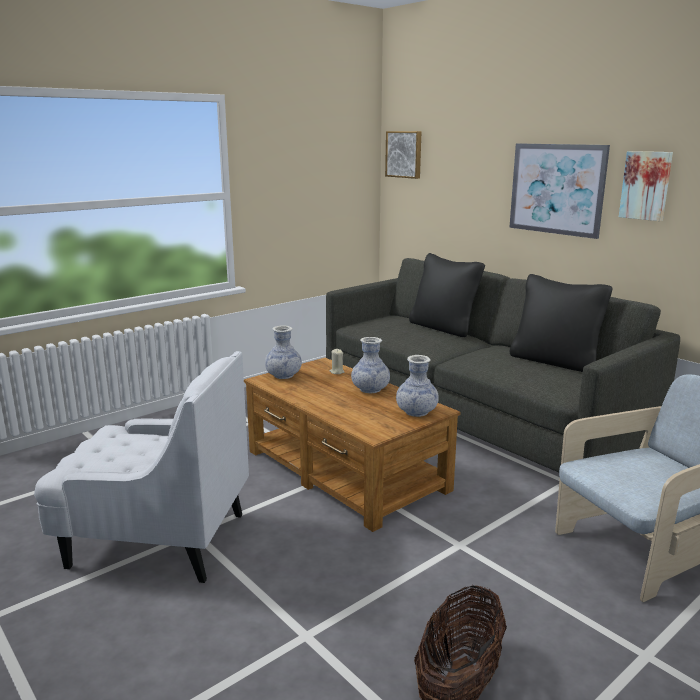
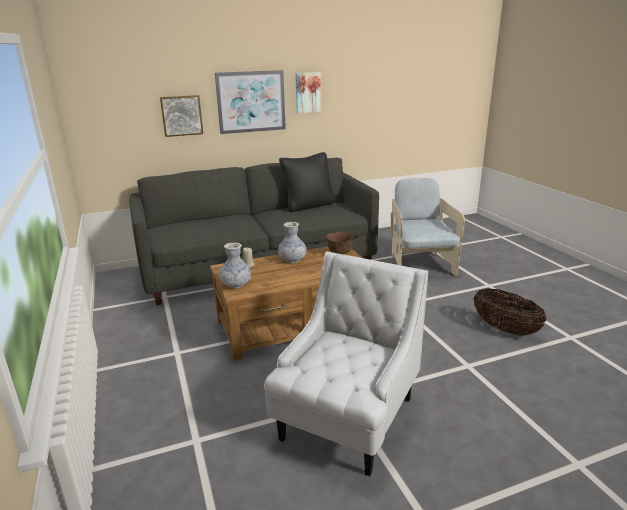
camera: 70 degrees left, 5 degrees up
picture [385,131,422,179] -> picture moved to [160,95,203,137]
vase [396,355,439,417] -> brown bowl [326,232,354,254]
black pillow [409,253,485,337] -> none

